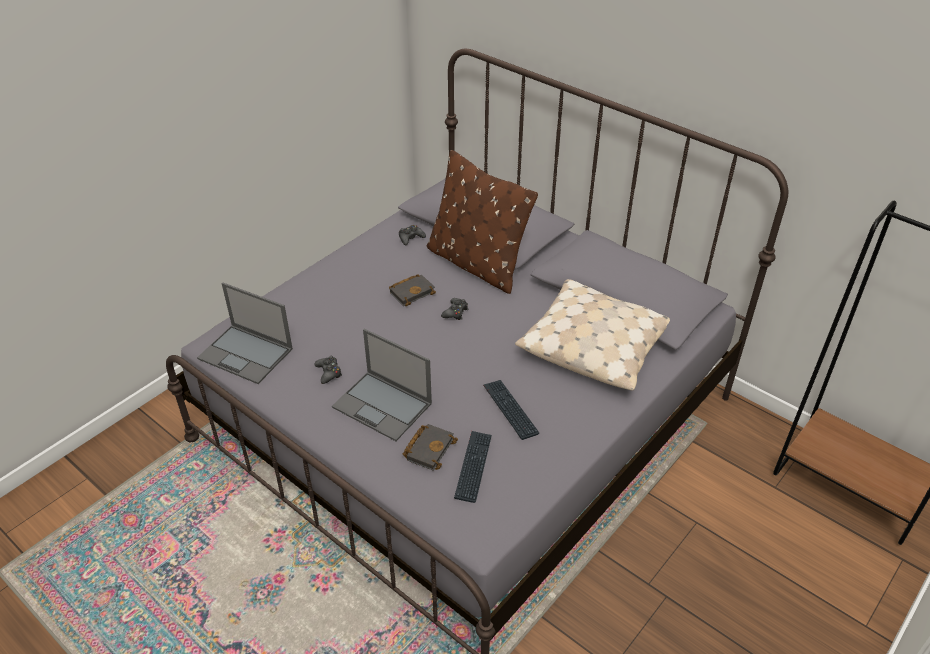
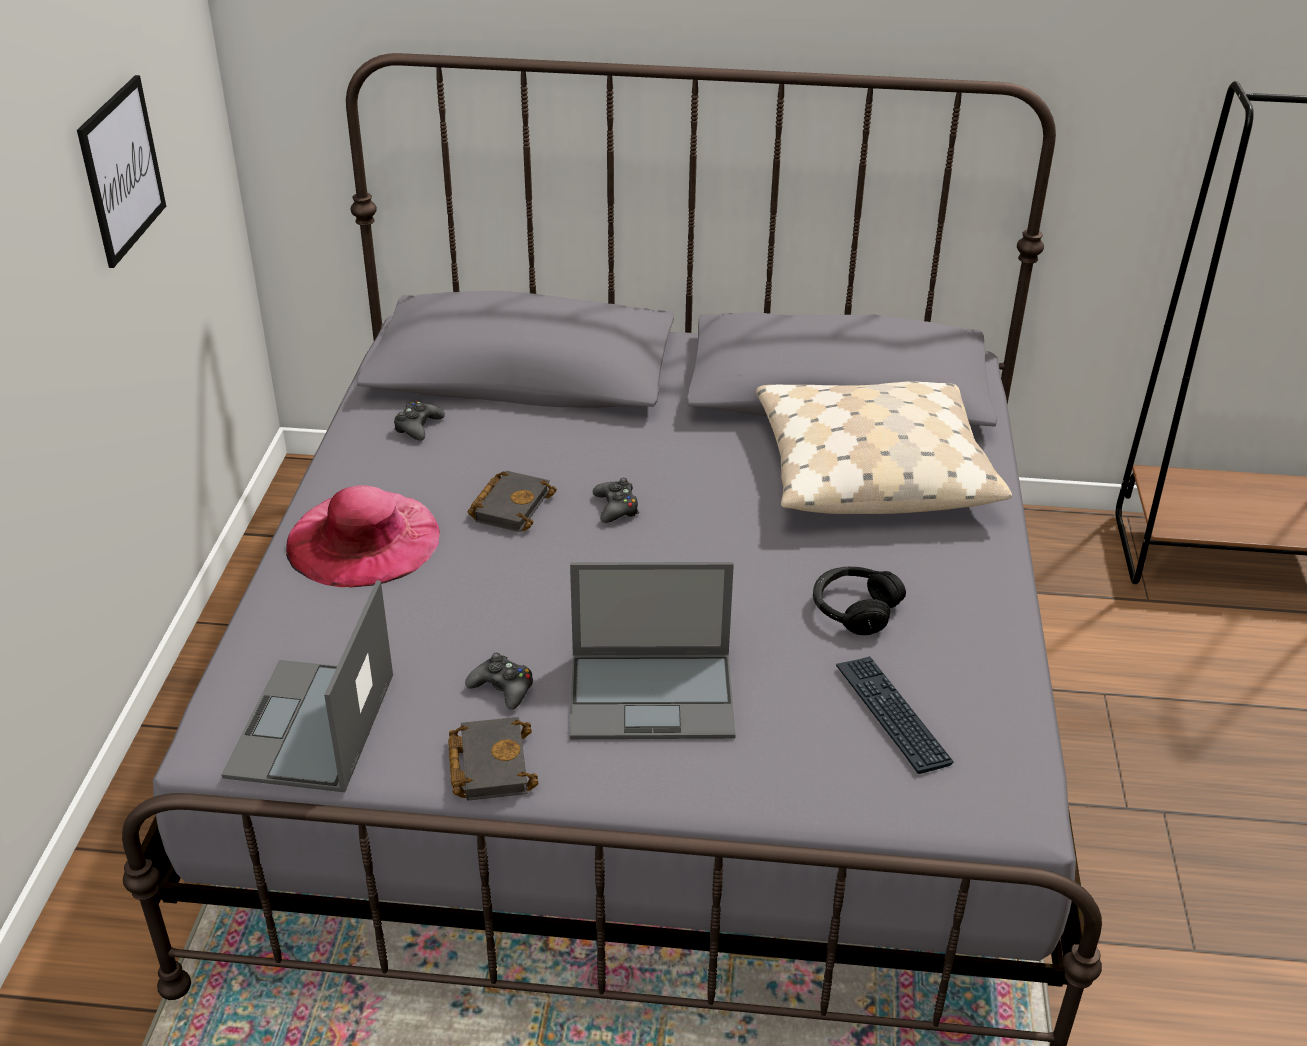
camera: 35 degrees left, 5 degrees down
laptop [197,283,293,384] -> laptop turned 105 degrees clockwise [221,580,393,792]
black book [403,424,458,471] -> black book moved to [448,717,538,801]
brown pillow [427,150,538,294] -> none
keyboard [483,380,539,440] -> black headphones [813,567,906,635]
none -> picture [77,75,166,268]
none -> pink hat [286,485,440,588]

